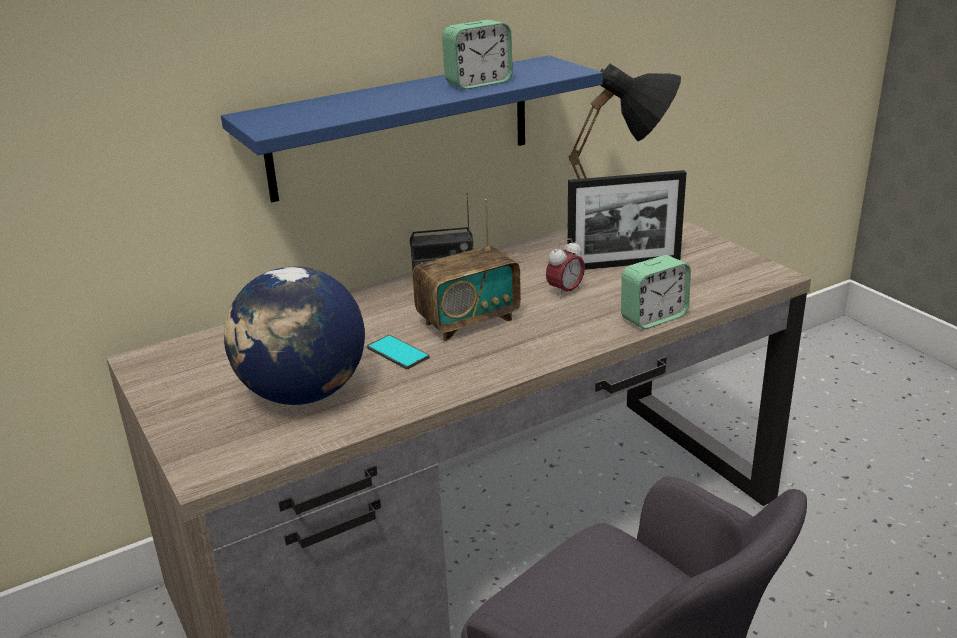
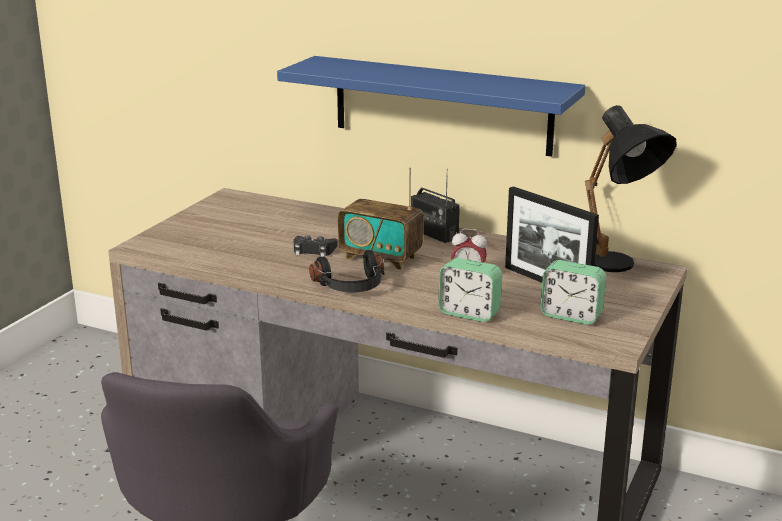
camera: 55 degrees right, 5 degrees down
globe [224,266,365,405] -> none
phone [367,335,430,369] -> black game controller [294,235,338,257]
alarm clock [442,20,513,89] -> alarm clock moved to [540,260,606,325]
none -> black headphones [309,250,385,293]

